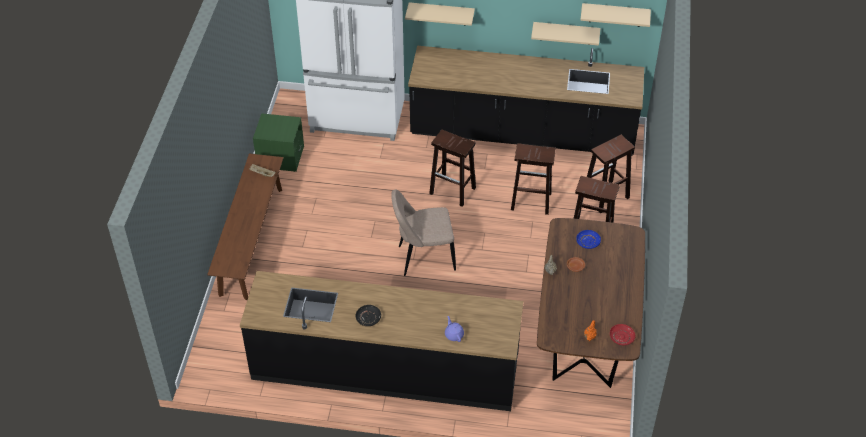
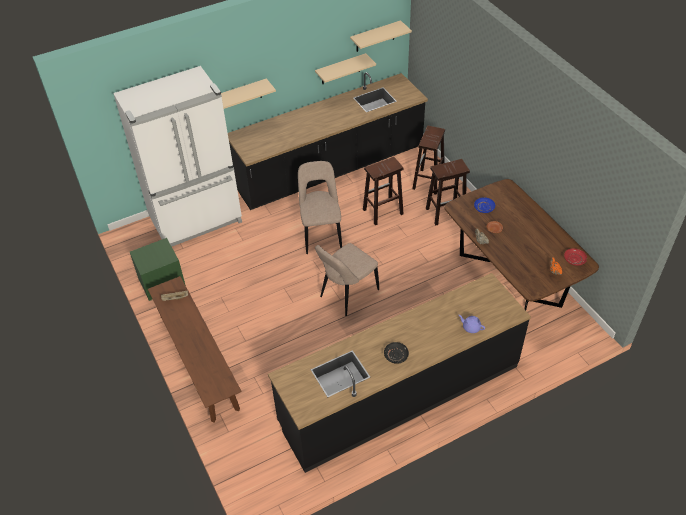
camera: 35 degrees left, 0 degrees up
brown stool [429,130,476,207] -> beige chair [298,161,342,254]

